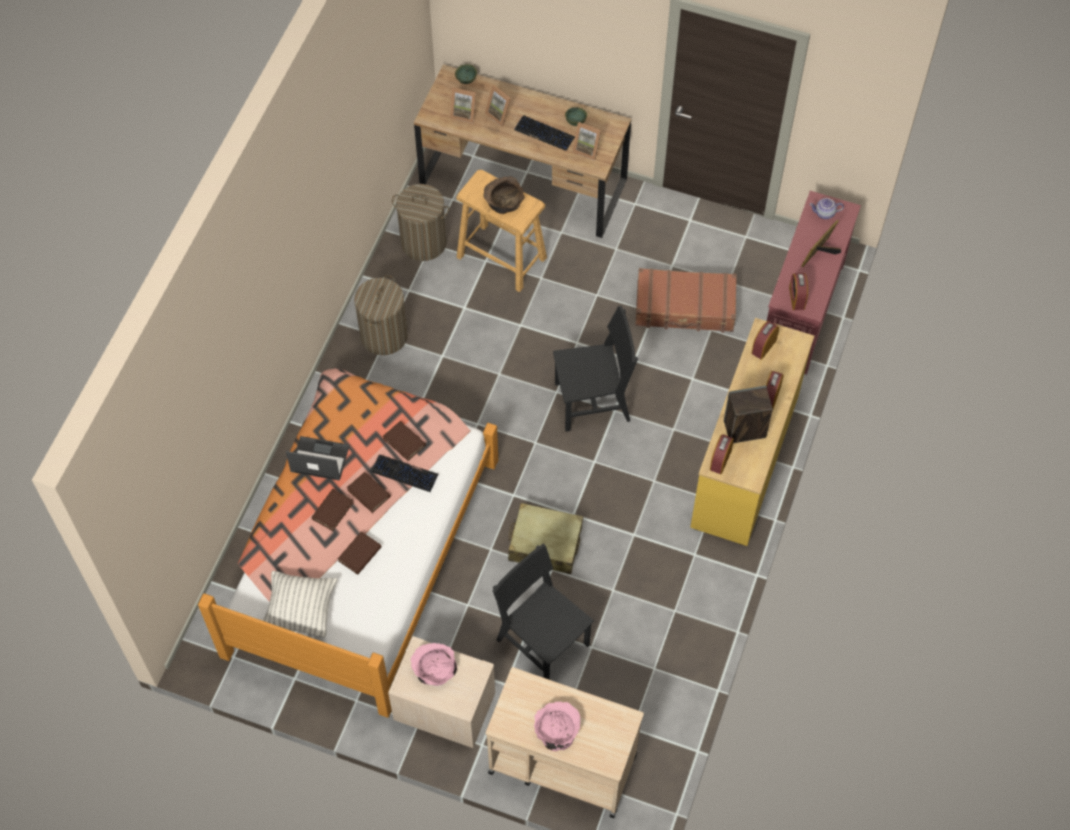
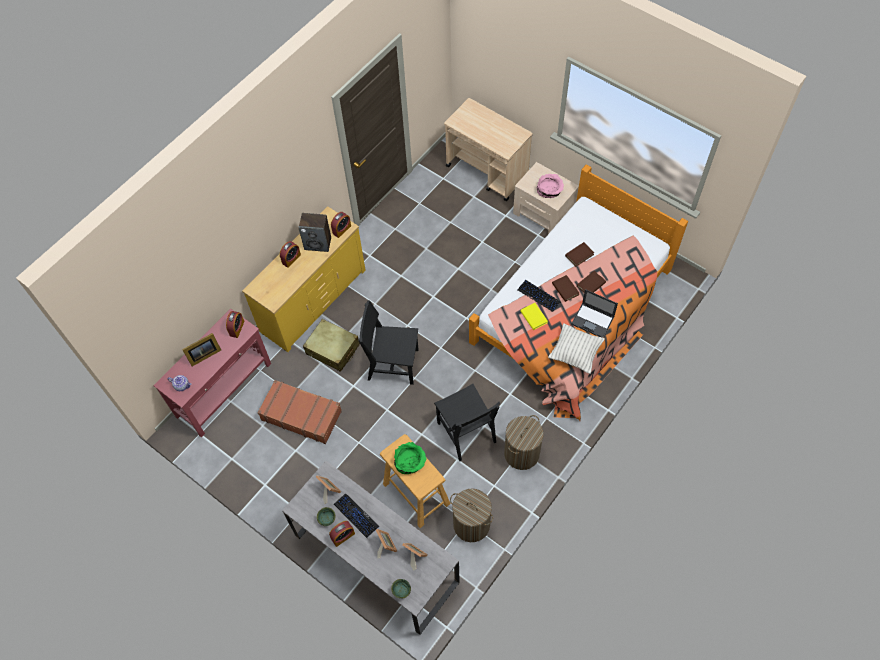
camera: 160 degrees left, 0 degrees up
pillow [263,571,337,637] -> pillow moved to [548,323,605,374]
brown book [383,421,426,461] -> yellow book [520,303,548,330]
brown desk [414,65,631,238] -> grey desk [282,461,460,635]
brown bowl [483,176,525,214] -> green bowl [394,442,426,474]
black chair [493,544,594,679] -> black chair moved to [434,384,500,461]
beige suitcase [508,503,583,574] -> beige suitcase moved to [303,319,360,372]
pink bowl [534,702,580,751] -> none
alarm clock [751,321,779,360] -> alarm clock moved to [329,521,355,547]

